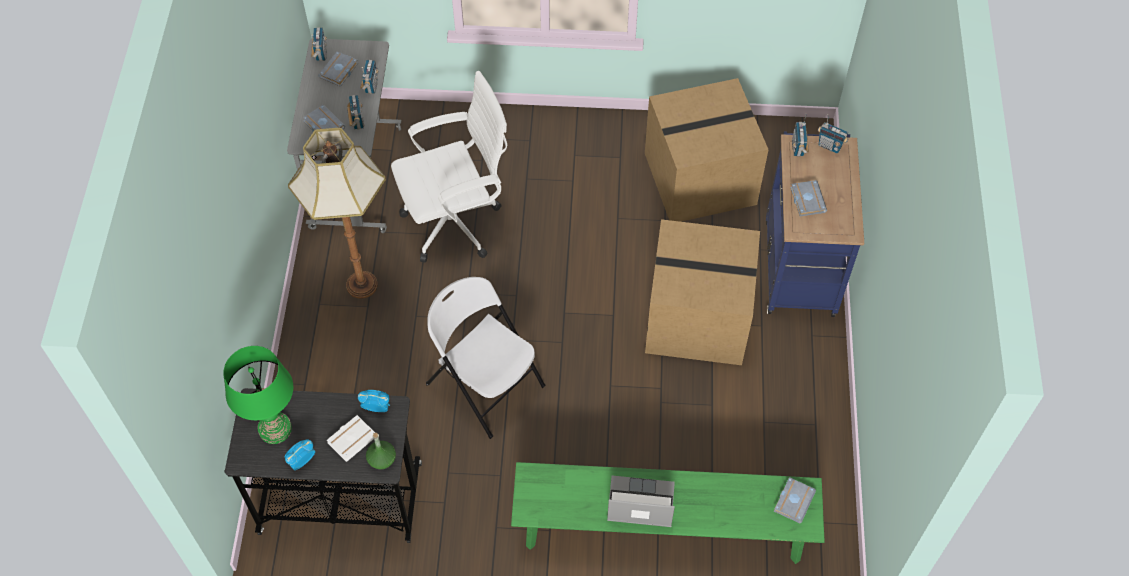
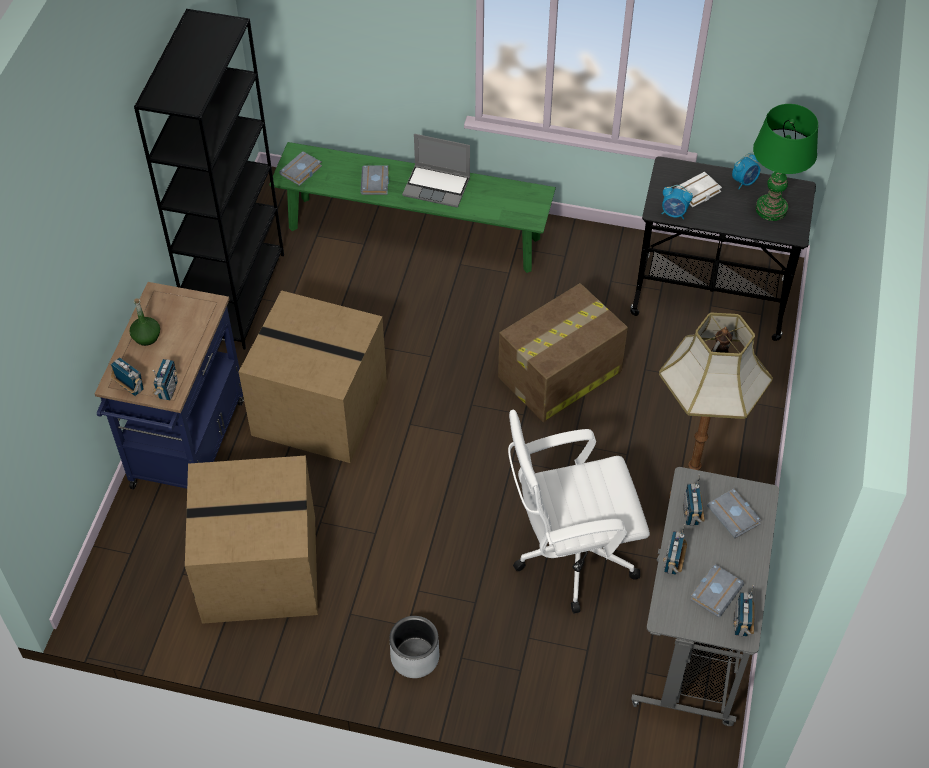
camera: 170 degrees left, 5 degrees down
green bottle [366,433,396,470] -> green bottle moved to [129,298,160,346]
white chair [426,277,546,439] -> cardboard box [498,283,628,422]
grey book [790,180,827,216] -> grey book moved to [361,165,389,195]
none -> black bookcase [134,9,284,349]
none -> grey planter [389,616,439,678]

